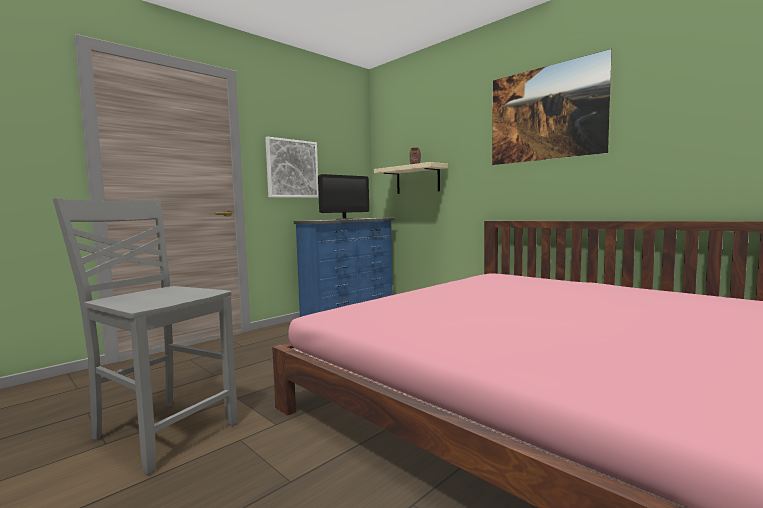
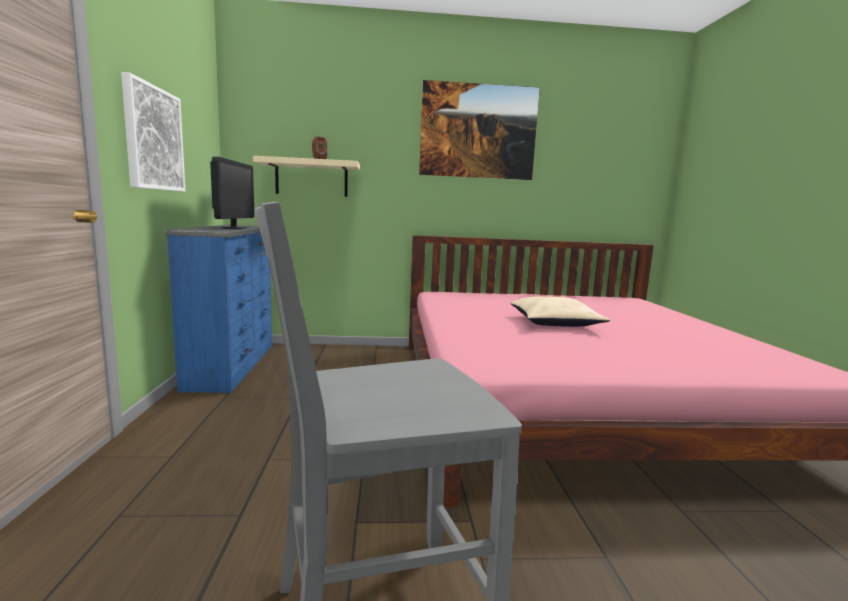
camera: 50 degrees left, 5 degrees up
none -> beige pillow [511,297,610,327]

